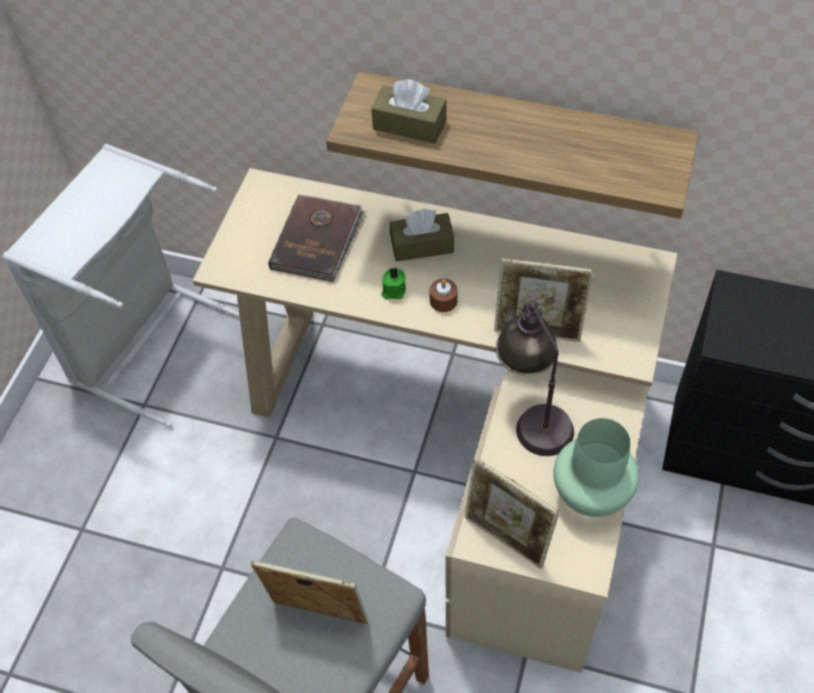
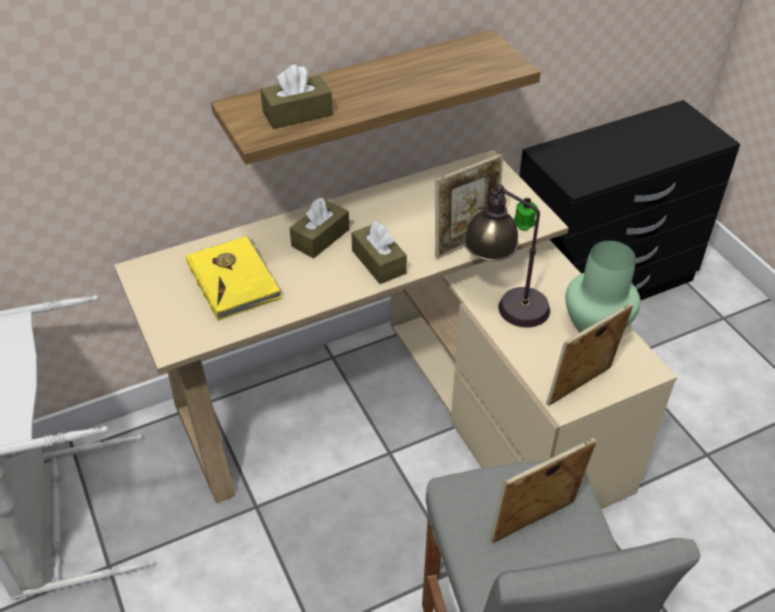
camera: 45 degrees left, 10 degrees down
brown book [268,195,366,282] -> yellow book [186,235,282,321]
green candle [381,267,406,300] -> green candle moved to [514,197,538,231]
brown candle [430,279,458,312] -> brown tissue box [351,221,407,284]
picture frame [464,458,559,569] -> picture frame turned 150 degrees clockwise [546,303,633,406]

